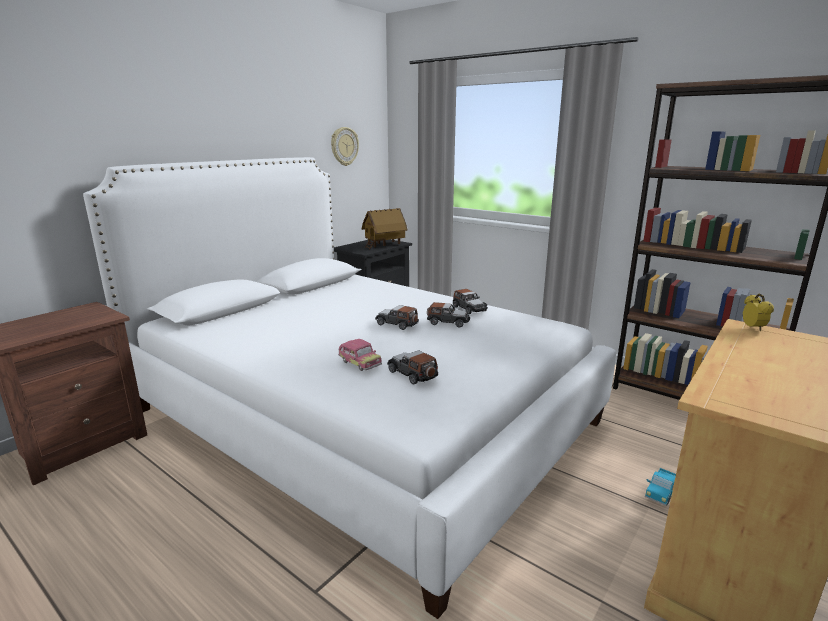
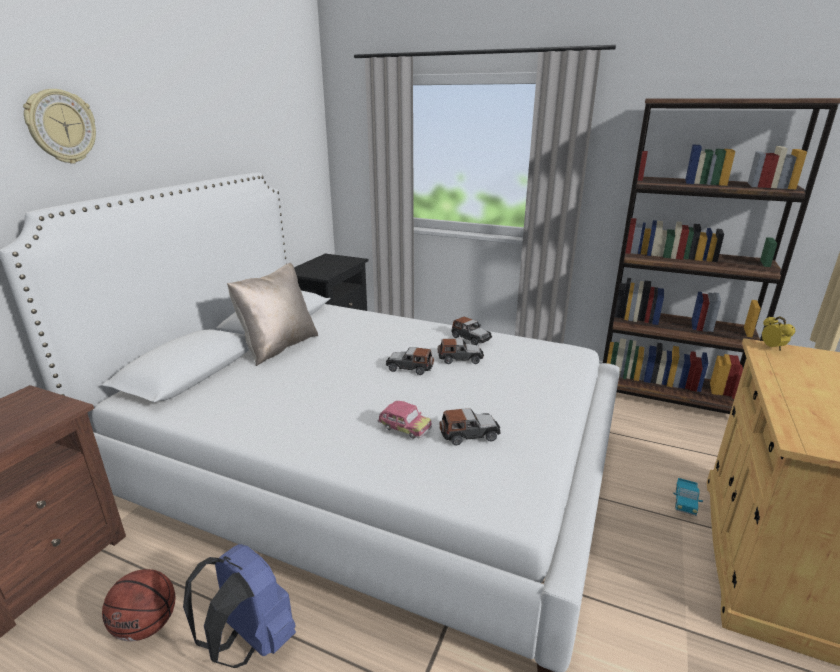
camera: 15 degrees left, 5 degrees up
wall clock [331,127,359,166] -> wall clock moved to [23,89,96,164]
toy house [362,208,408,250] -> none
toy car [387,350,438,384] -> toy car turned 135 degrees clockwise [440,408,501,446]
none -> basketball [102,569,175,641]
none -> blue backpack [183,544,296,668]
none -> beige pillow [227,263,318,366]

